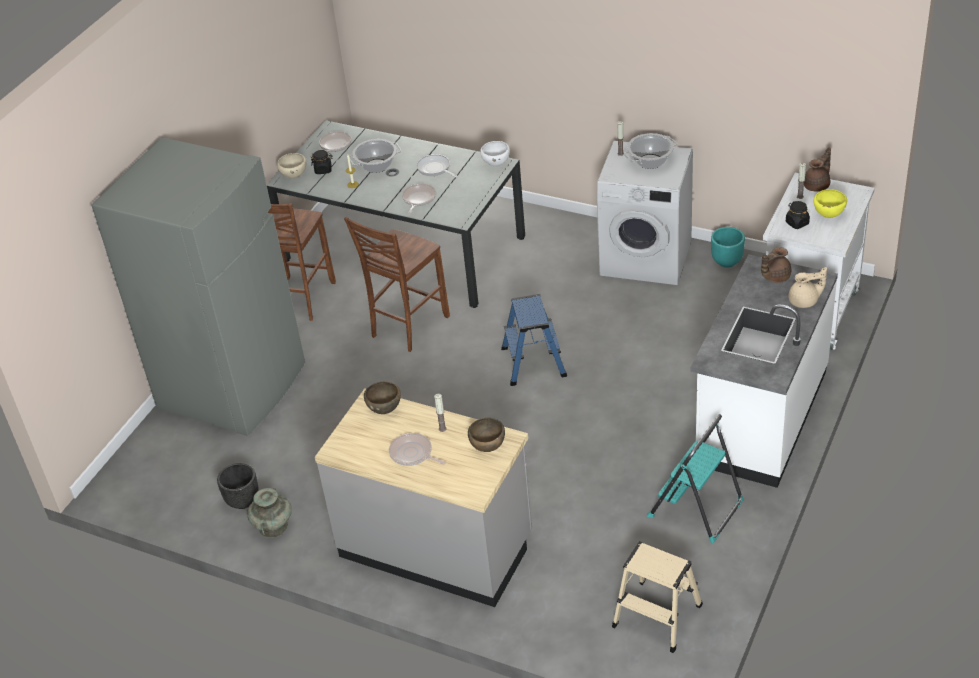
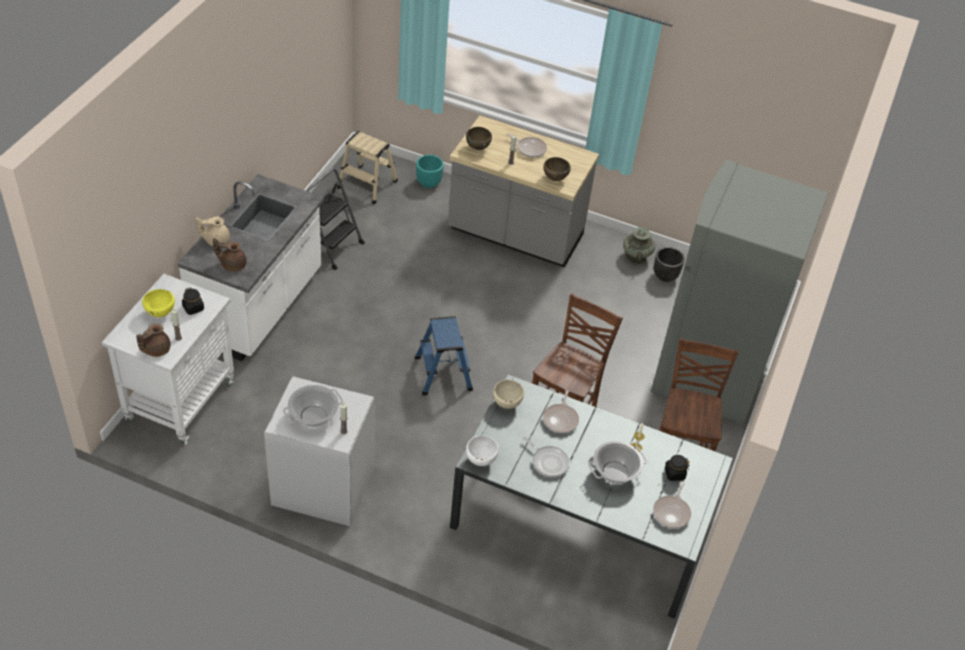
camera: 170 degrees right, 5 degrees up
beige bowl [277,153,306,179] -> beige bowl moved to [493,380,524,409]
turquoise step ladder [647,414,744,544] -> black step ladder [306,168,365,270]
turquoise planter [711,227,745,268] -> turquoise planter moved to [416,155,444,188]
brown teapot [761,247,791,283] -> brown teapot turned 135 degrees counterclockwise [213,238,247,272]

